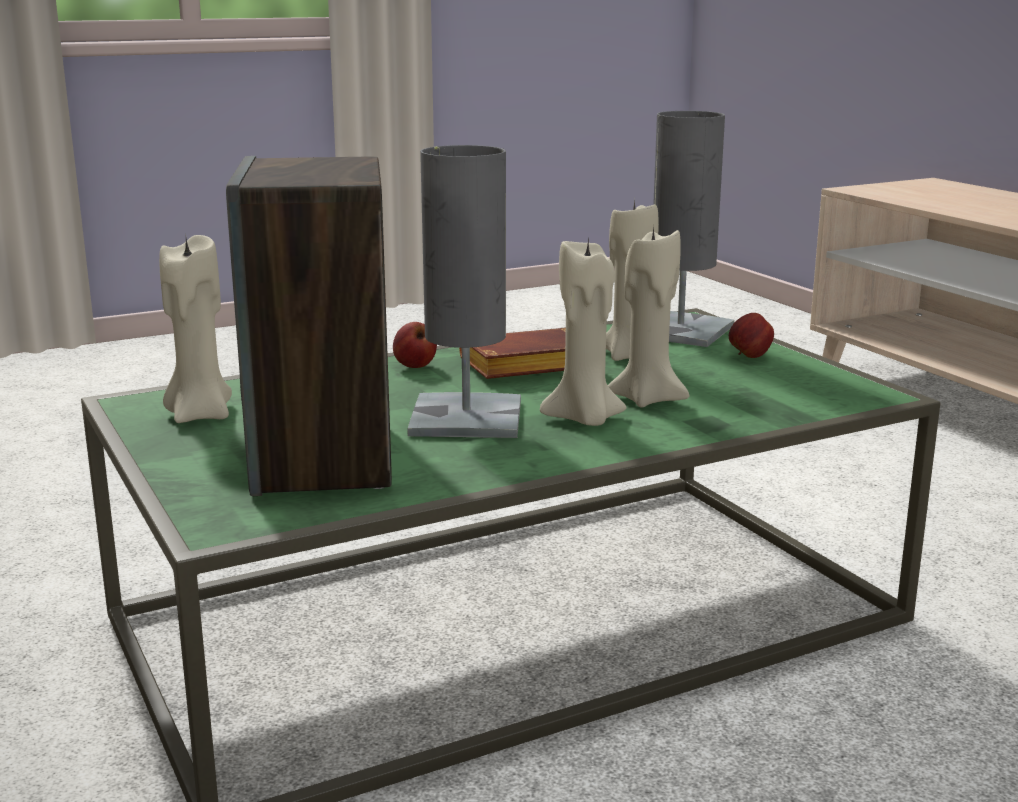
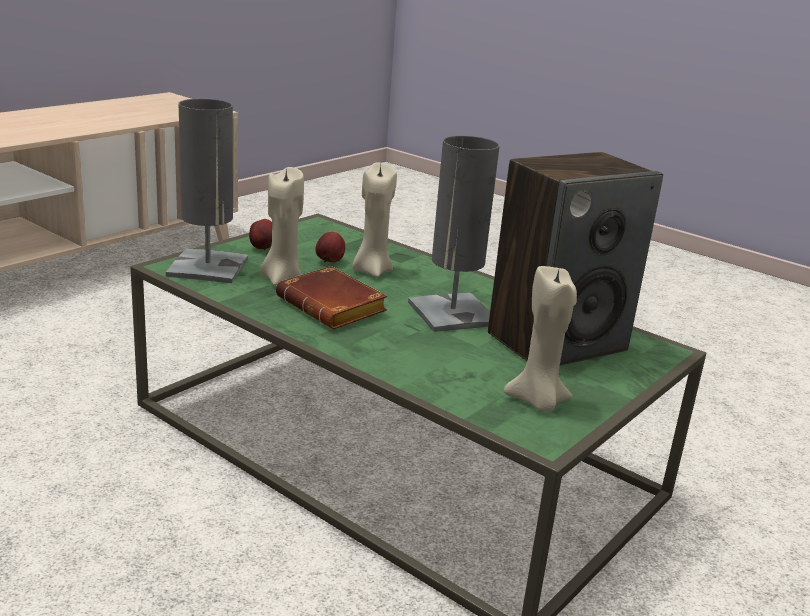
camera: 115 degrees left, 5 degrees up
apple [393,322,437,368] -> apple moved to [316,232,345,263]
beige candle [540,236,627,426] -> none

